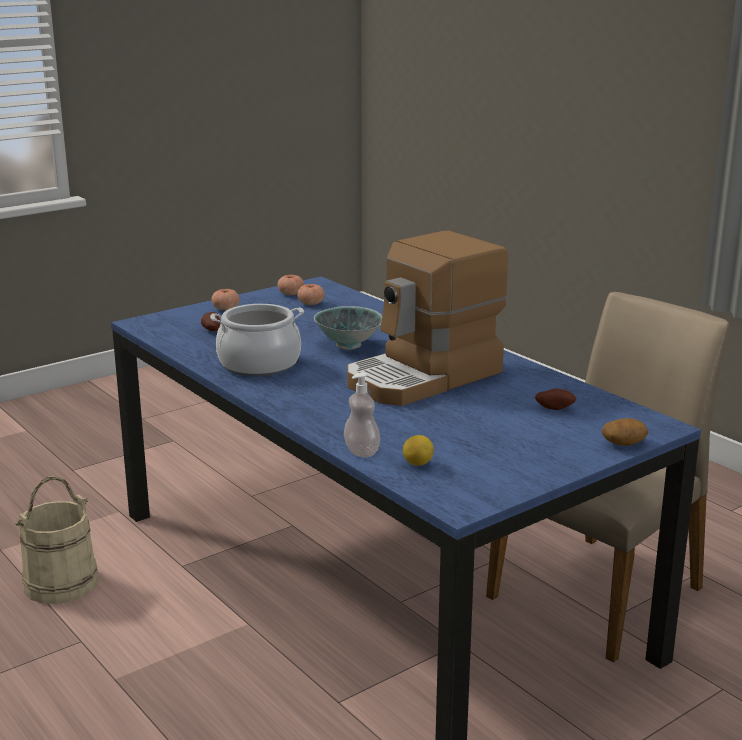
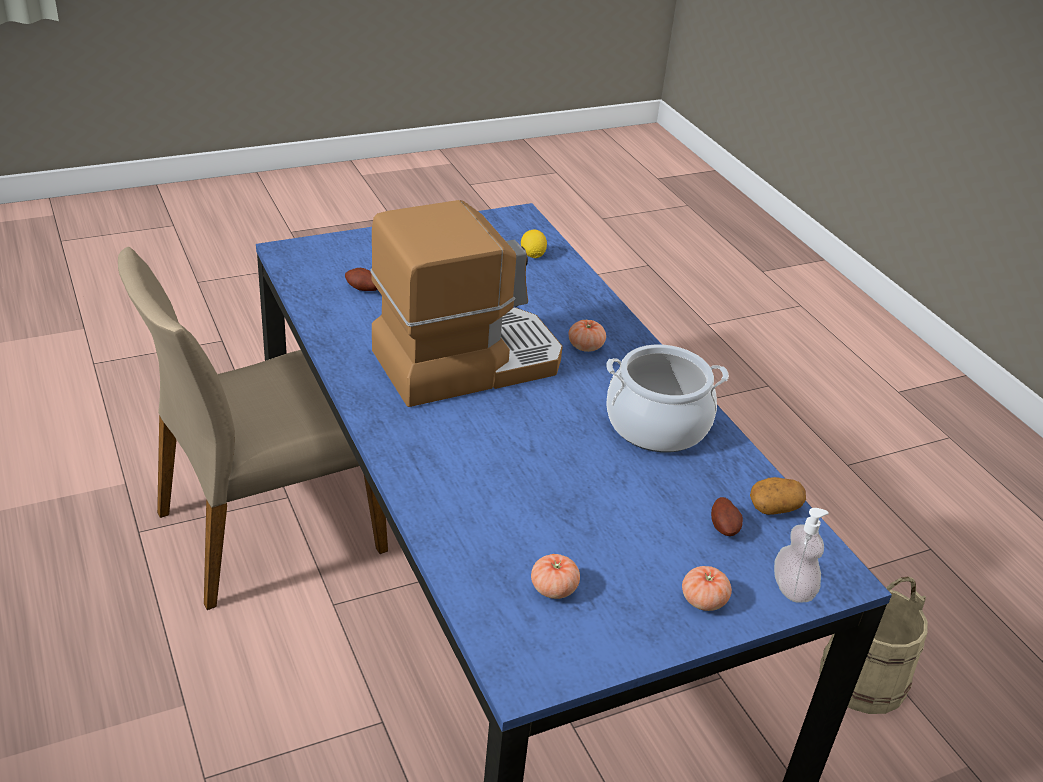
camera: 170 degrees left, 15 degrees up
tomato [277,275,304,295] -> tomato moved to [569,320,606,352]
bowl [314,306,382,350] -> none
soap dispenser [344,372,380,457] -> soap dispenser moved to [774,508,829,603]
potato [602,418,648,446] -> potato moved to [750,477,806,515]

